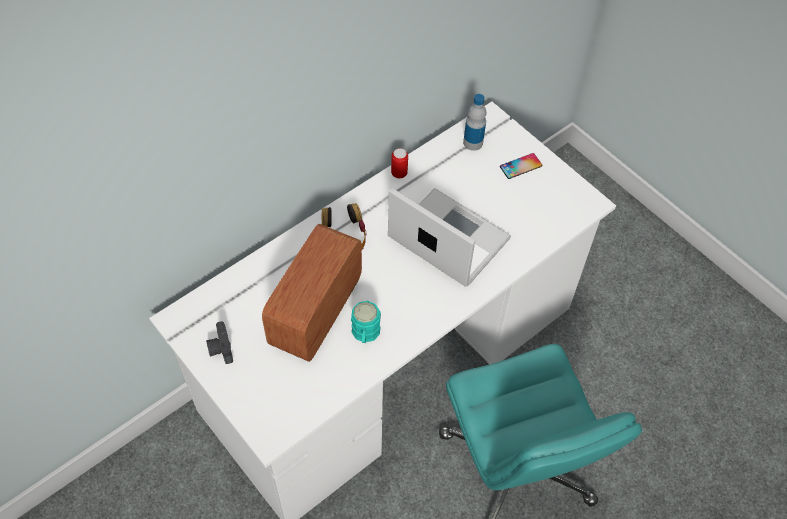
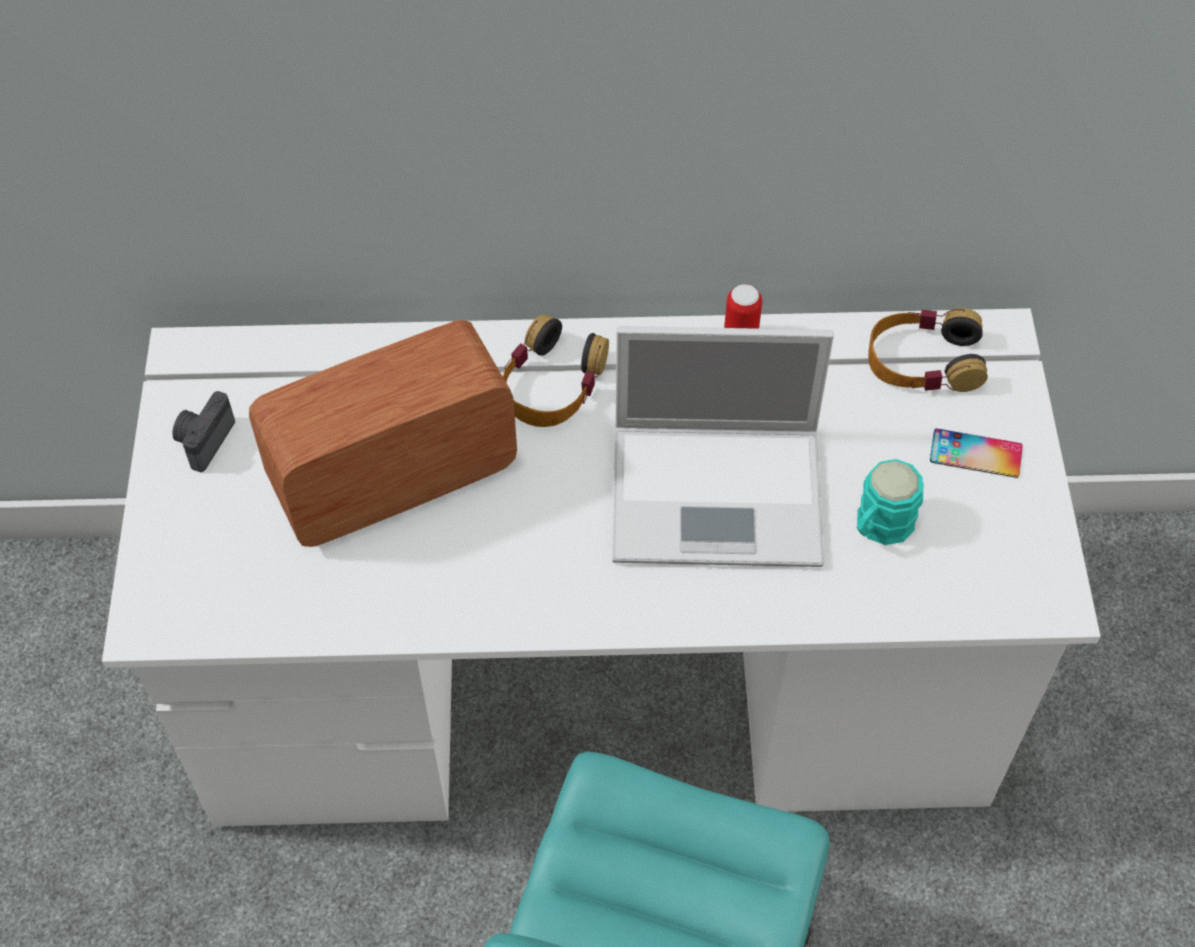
camera: 40 degrees right, 0 degrees up
turquoise mug [351,301,381,343] -> turquoise mug moved to [856,459,923,545]
laptop [388,188,511,287] -> laptop turned 105 degrees clockwise [612,326,834,567]
bottle [463,94,486,151] -> headphones [868,308,988,392]

